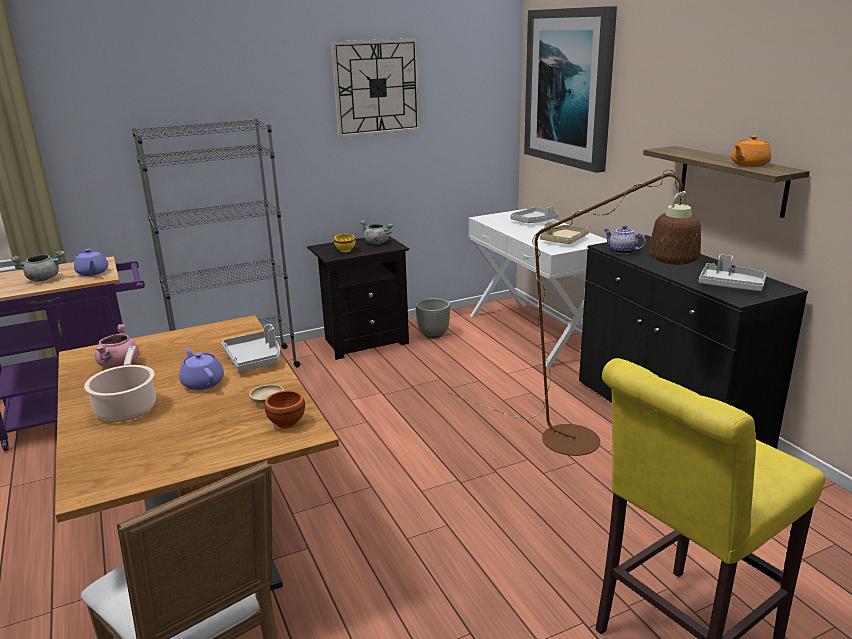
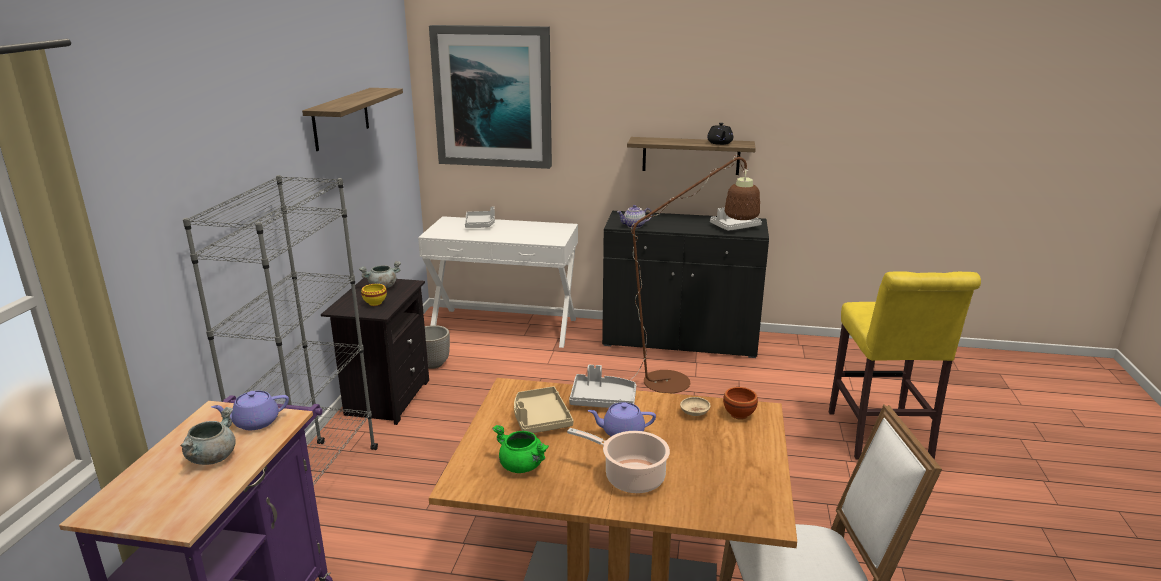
camera: 55 degrees left, 0 degrees up
purple teapot [74,249,108,276] -> purple teapot turned 150 degrees clockwise [211,391,289,430]
pink cooking pot [95,324,139,368] -> green cooking pot [492,425,549,473]
wall clock [331,38,421,138] -> shelf [302,88,403,151]
beige tray [540,222,589,244] -> beige tray moved to [514,386,573,433]
orange teapot [731,136,771,167] -> black teapot [707,123,733,145]

